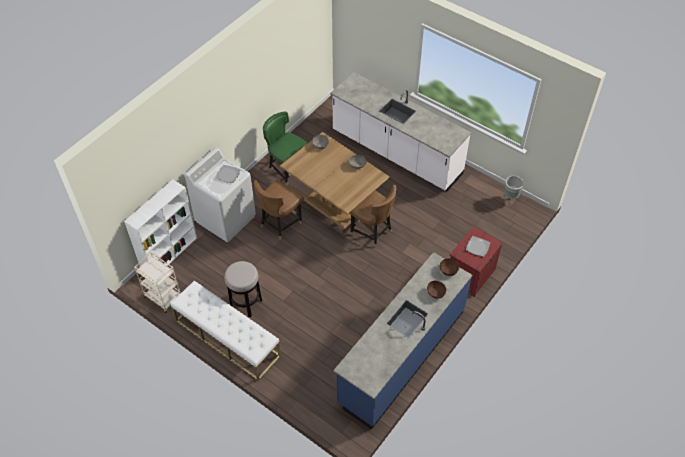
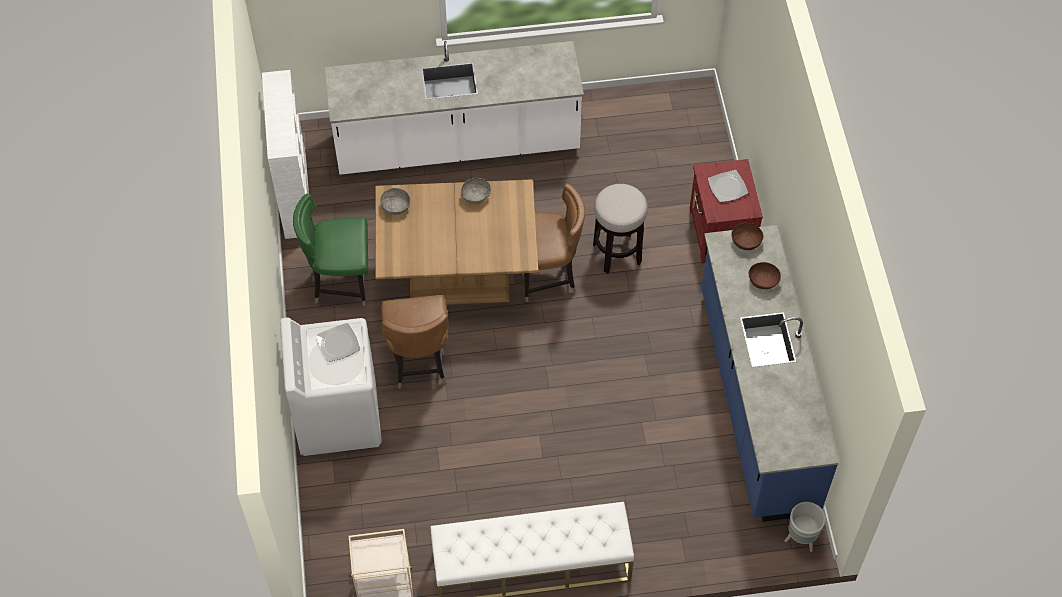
camera: 45 degrees left, 5 degrees up
white bookcase [124,179,197,267] -> white bookcase moved to [262,70,309,239]
stool [224,261,262,318] -> stool moved to [593,184,648,274]
grey planter [503,176,524,206] -> grey planter moved to [784,502,826,552]

